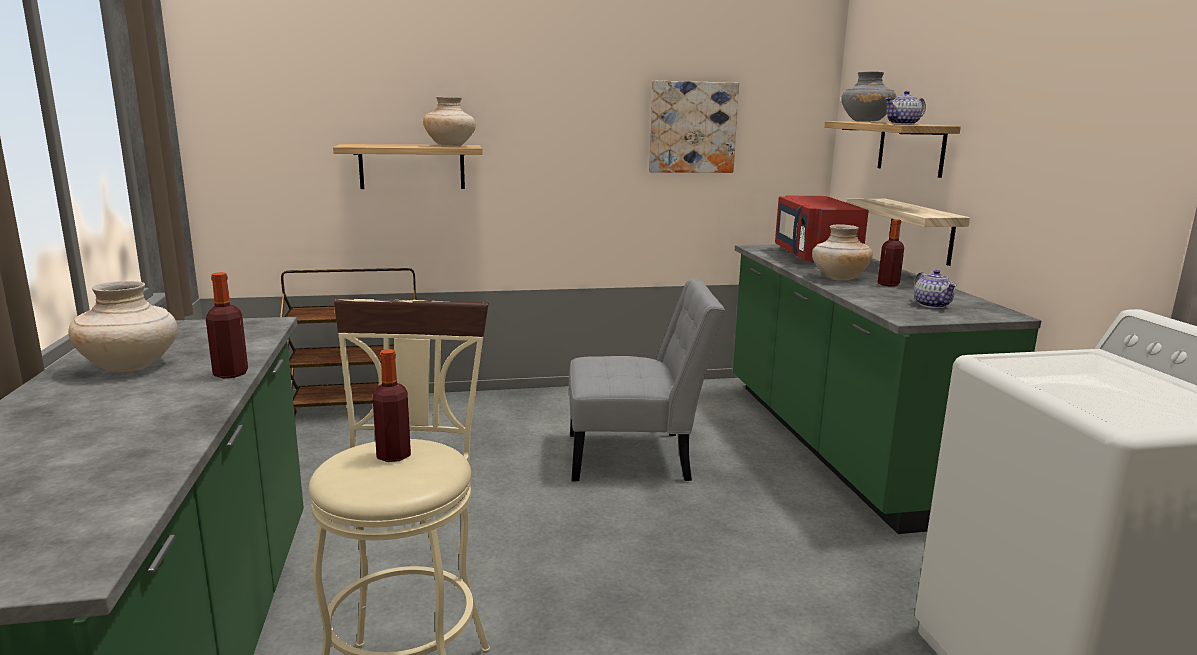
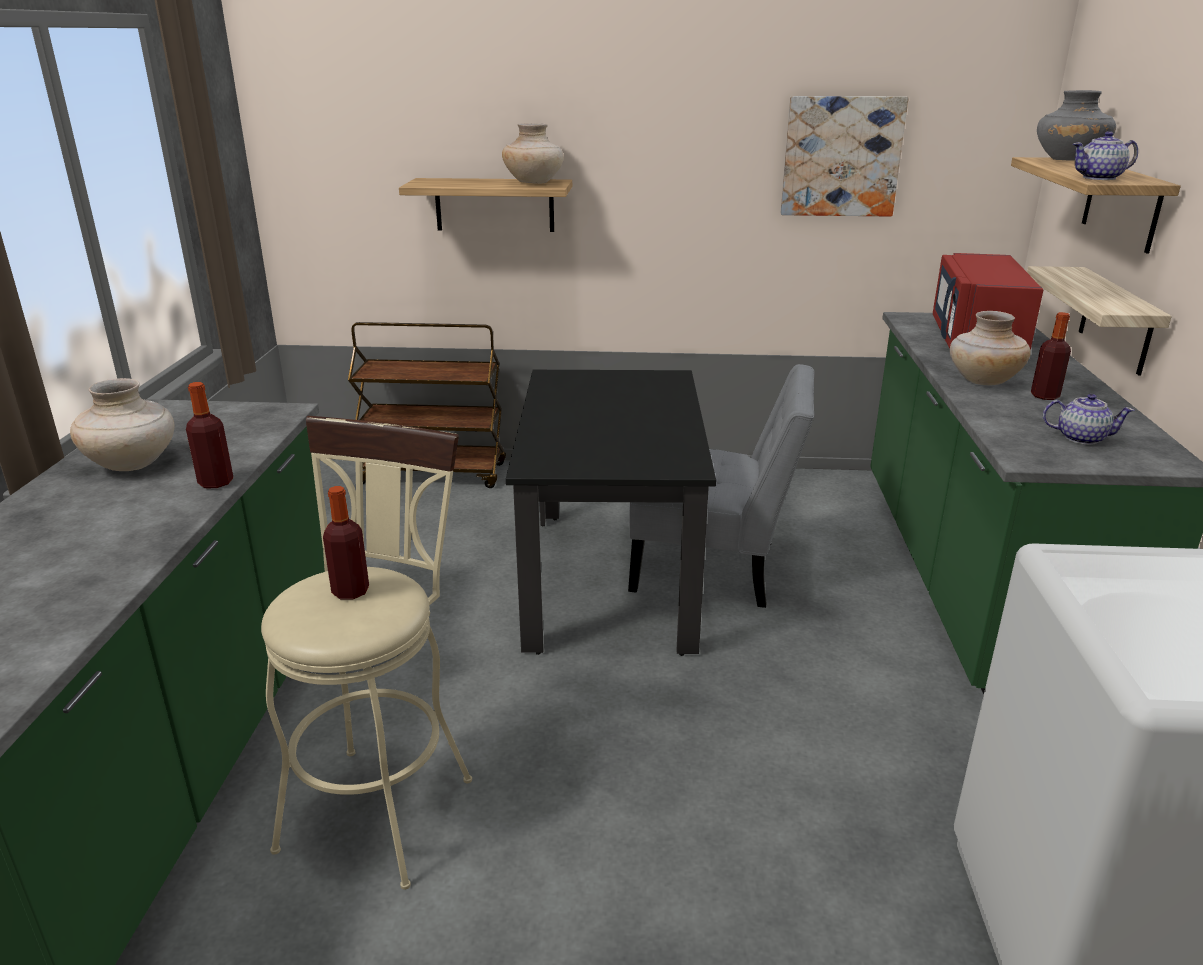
camera: 15 degrees right, 10 degrees up
teapot [914,270,957,308] -> teapot turned 75 degrees counterclockwise [1043,394,1135,445]
none -> black dining table [506,370,716,656]

